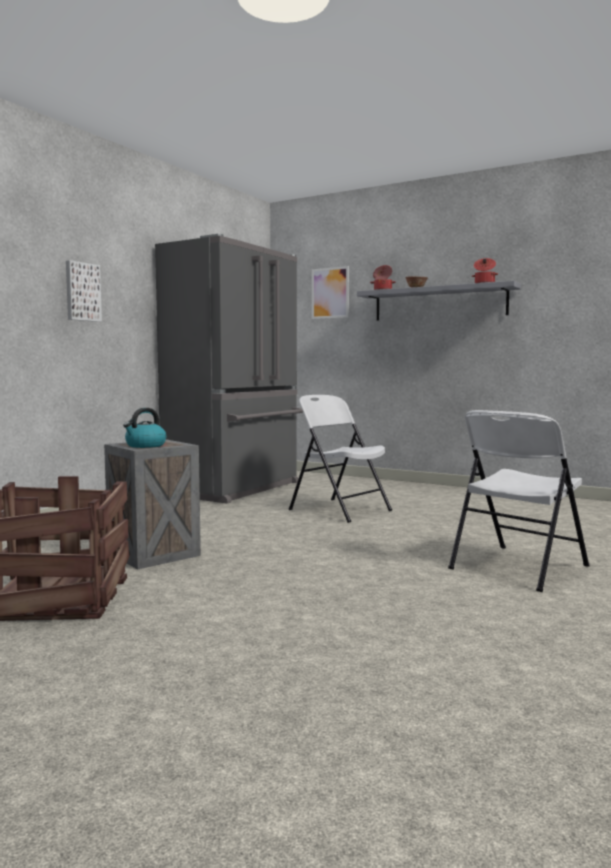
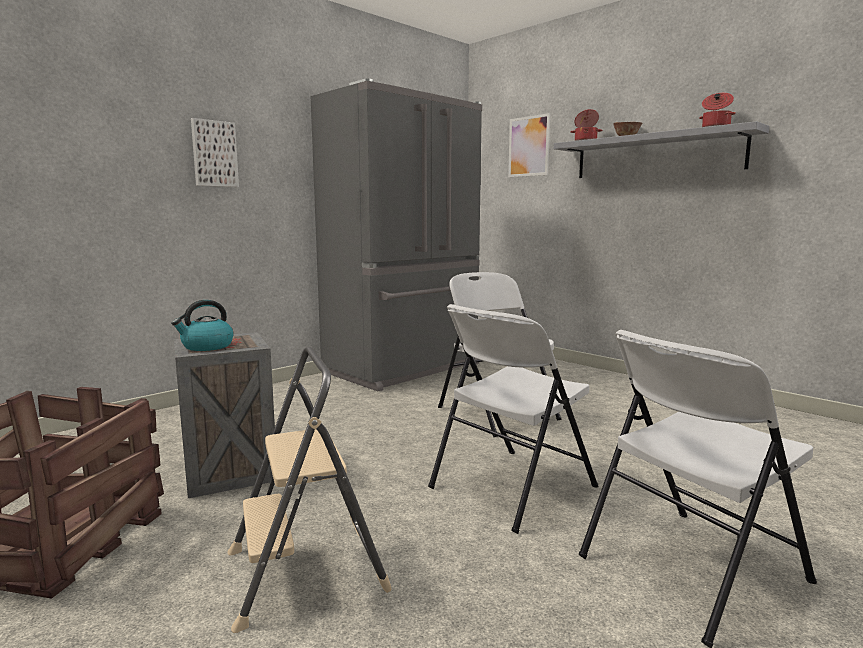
camera: 15 degrees right, 5 degrees up
none -> beige step ladder [227,347,392,633]
none -> white chair [428,304,598,534]

